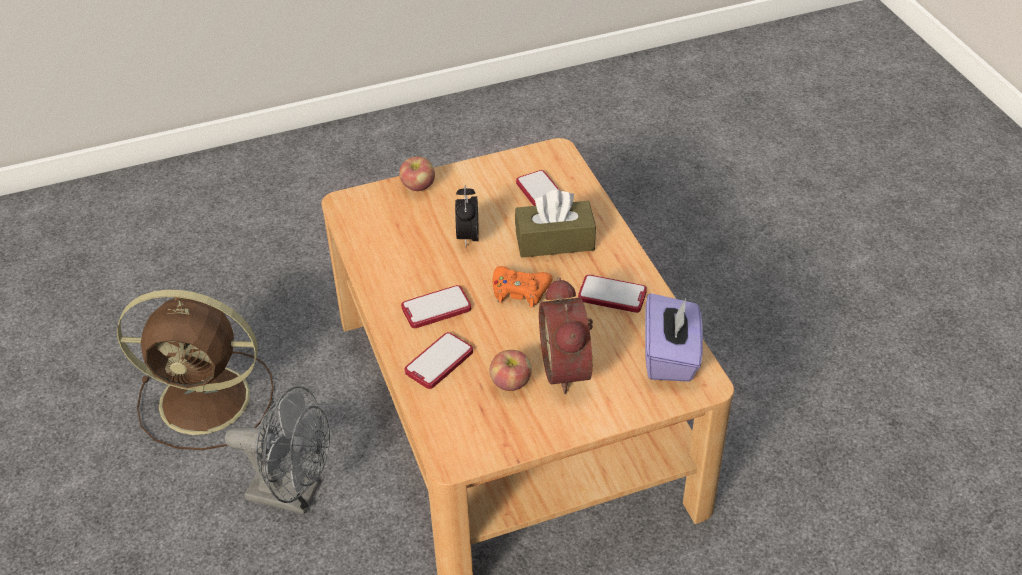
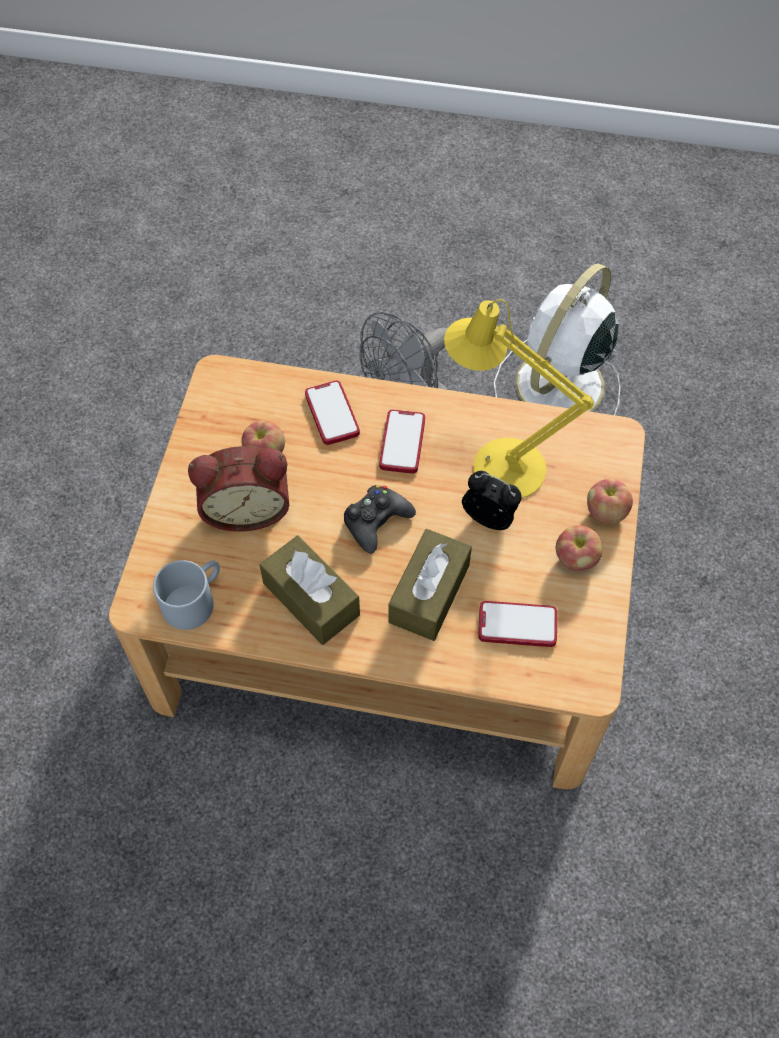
camera: 120 degrees right, 15 degrees up
brown fan [117,290,274,450] -> white fan [494,263,620,415]
orange game controller [492,266,552,307] -> black game controller [344,485,416,554]
alarm clock [539,277,593,394] -> alarm clock turned 150 degrees clockwise [188,446,289,532]
phone [578,275,647,313] -> brown tissue box [260,536,360,645]
purple tissue box [645,293,703,382] -> grey mug [153,560,220,630]
none -> yellow table lamp [444,299,594,498]
none -> apple [556,525,602,571]

